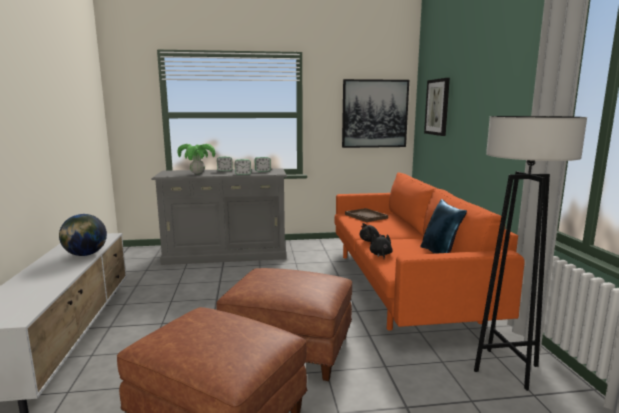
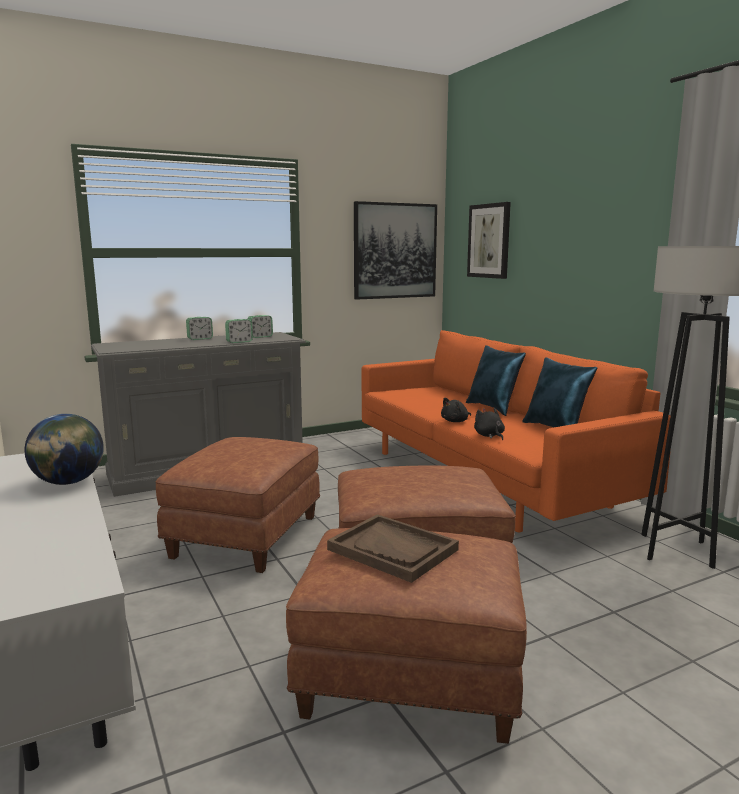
camera: 20 degrees left, 0 degrees up
potted plant [177,144,215,174] -> none
brown tray [345,208,388,222] -> brown tray moved to [327,514,459,583]
none -> brown ottoman [155,437,320,573]
none -> blue pillow [466,345,526,416]

